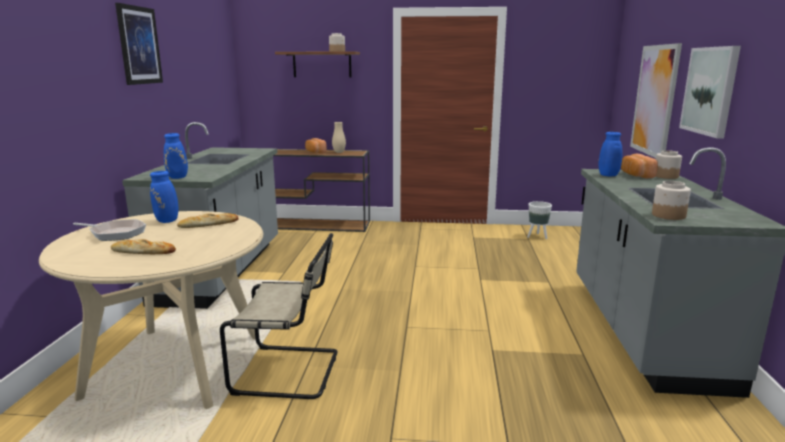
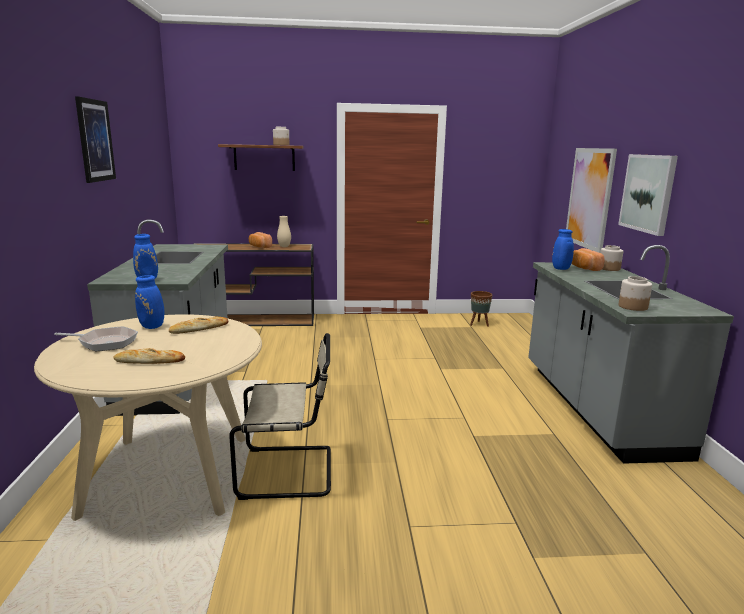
camera: 10 degrees left, 0 degrees up
white planter [527,201,552,239] -> brown planter [470,291,493,327]

